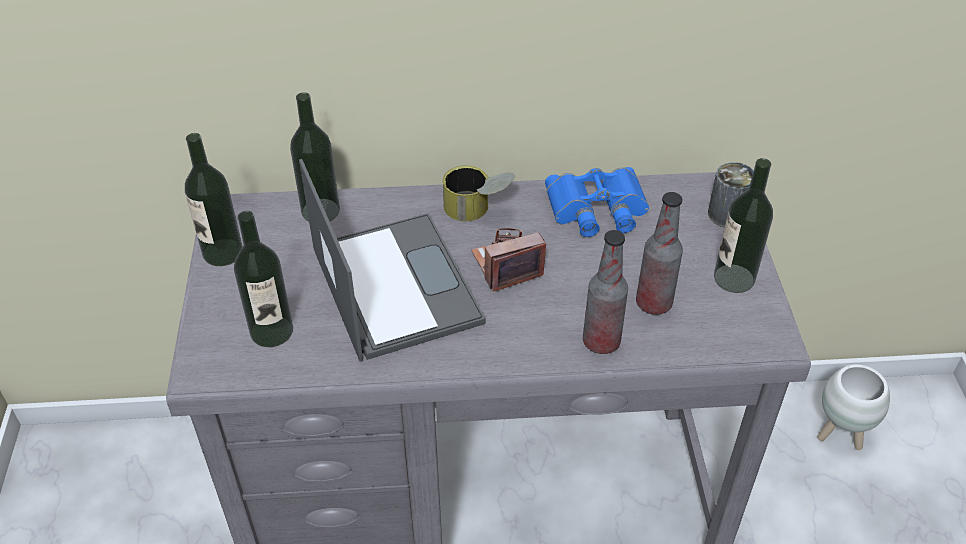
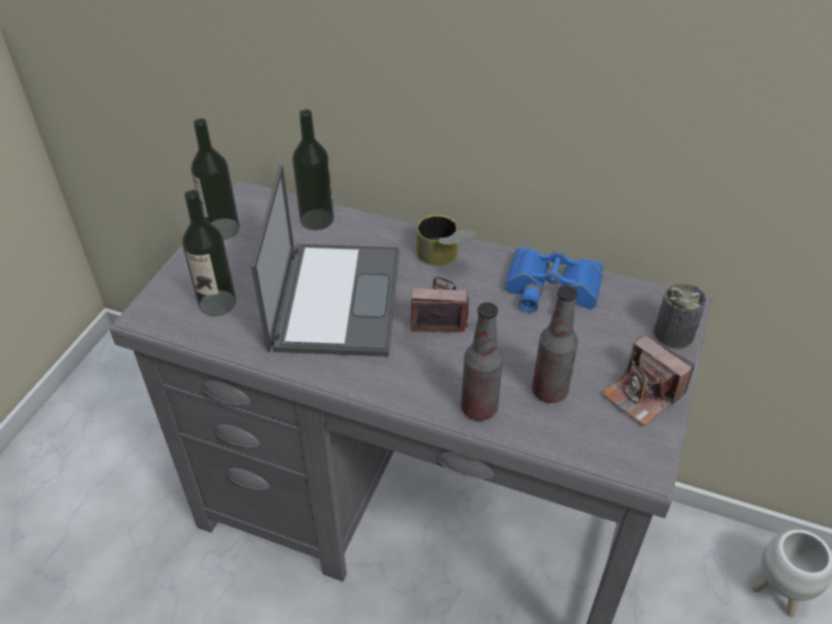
camera: 25 degrees right, 0 degrees up
bottle [714,158,773,293] -> camera [601,334,695,426]

